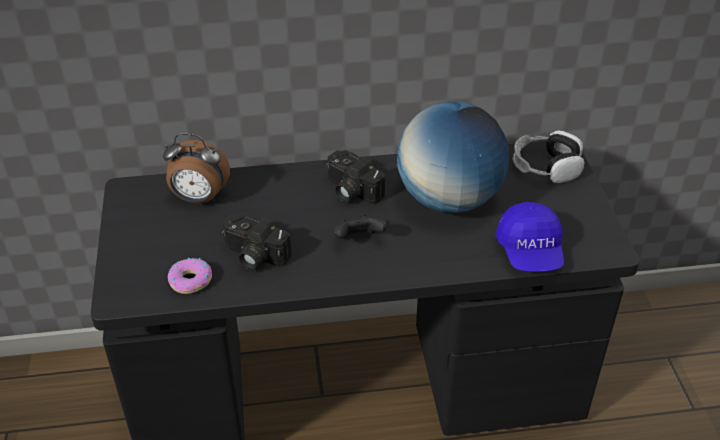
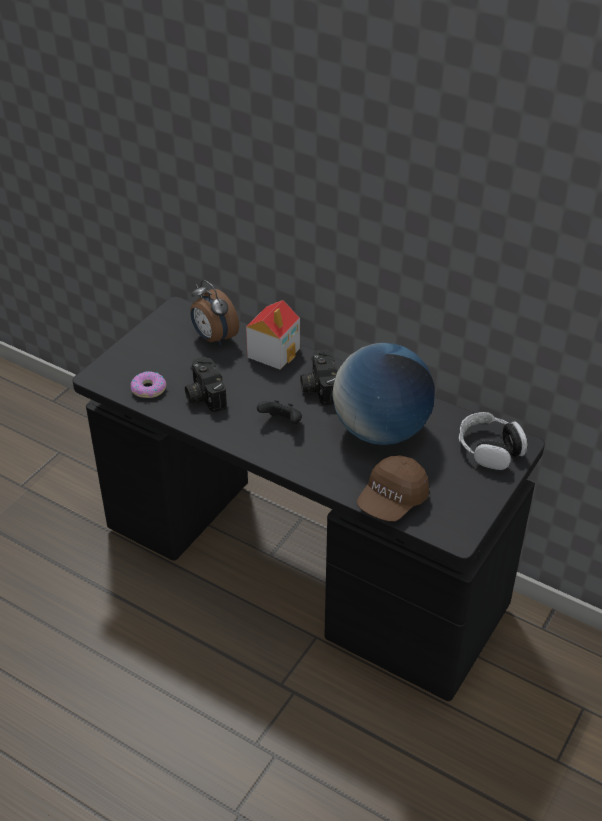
camera: 40 degrees right, 0 degrees up
blue cap [495,202,564,272] -> brown cap [357,455,429,521]
none -> toy house [246,300,300,370]

